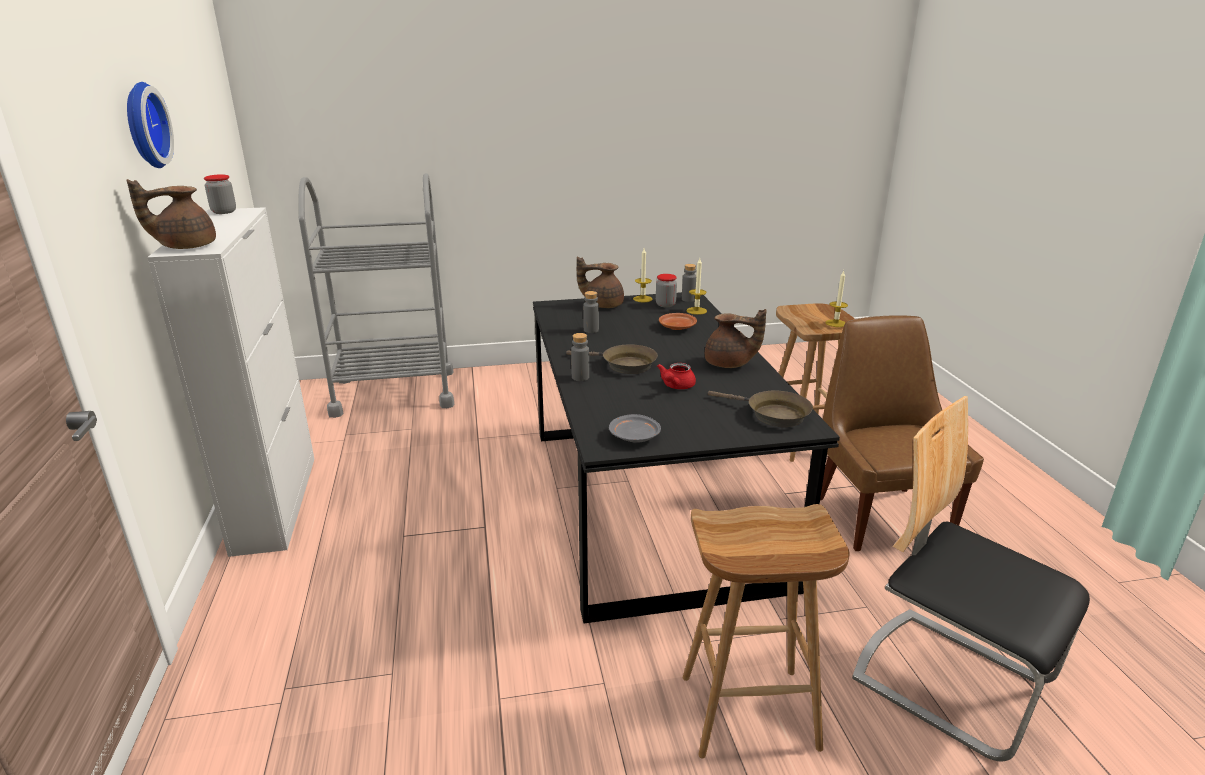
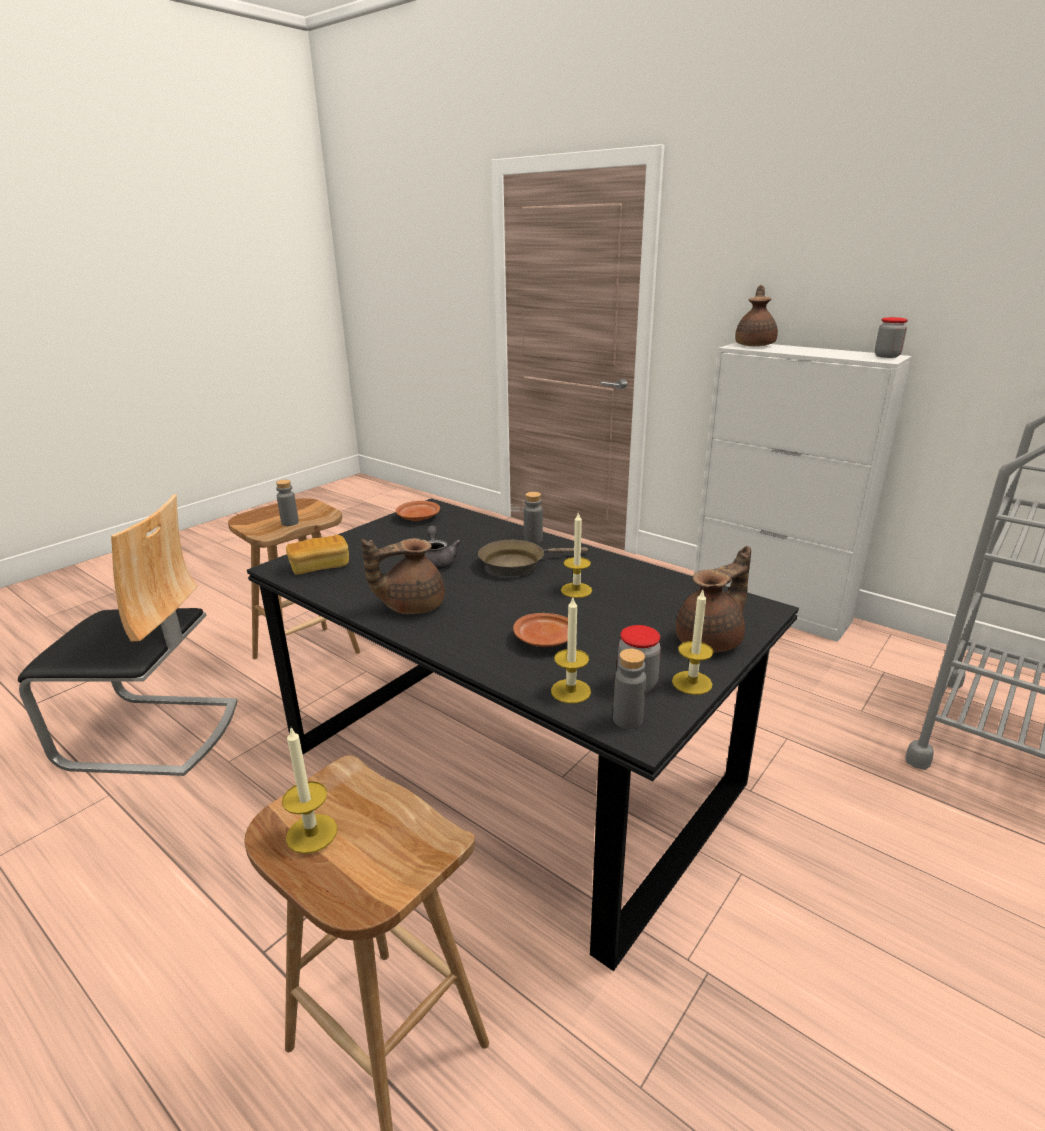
camera: 140 degrees right, 0 degrees up
wall clock [127,82,174,168] -> none
grey bottle [583,291,599,333] -> grey bottle moved to [276,480,299,526]
grey plate [609,414,661,443] -> brown plate [396,501,440,521]
red teapot [657,363,696,389] -> grey teapot [425,526,461,569]
brown frying pan [708,390,813,427] -> bread [286,535,349,575]
brown chair [820,315,984,551] -> none
none -> candle [561,511,592,598]

